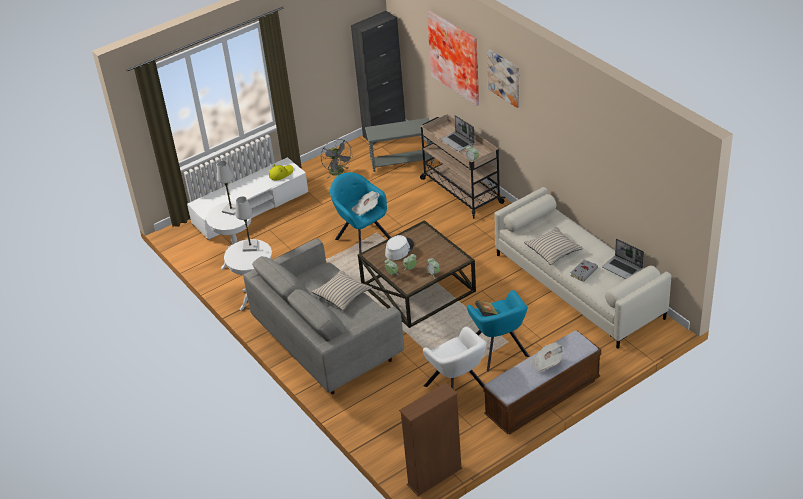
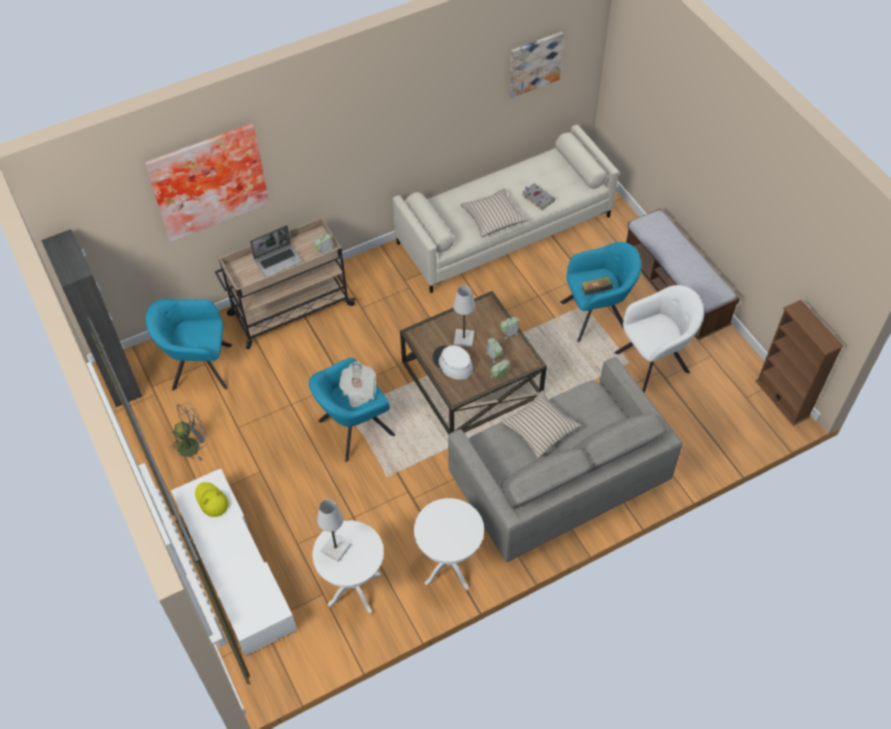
camera: 85 degrees left, 15 degrees up
white table lamp [236,196,258,252] -> white table lamp moved to [453,285,476,347]
grey side table [365,118,433,172] -> turquoise armchair [146,299,232,391]
picture [487,49,519,108] -> picture moved to [509,32,564,98]
newspaper [530,342,564,372] -> none
laptop [602,239,644,279] -> none

